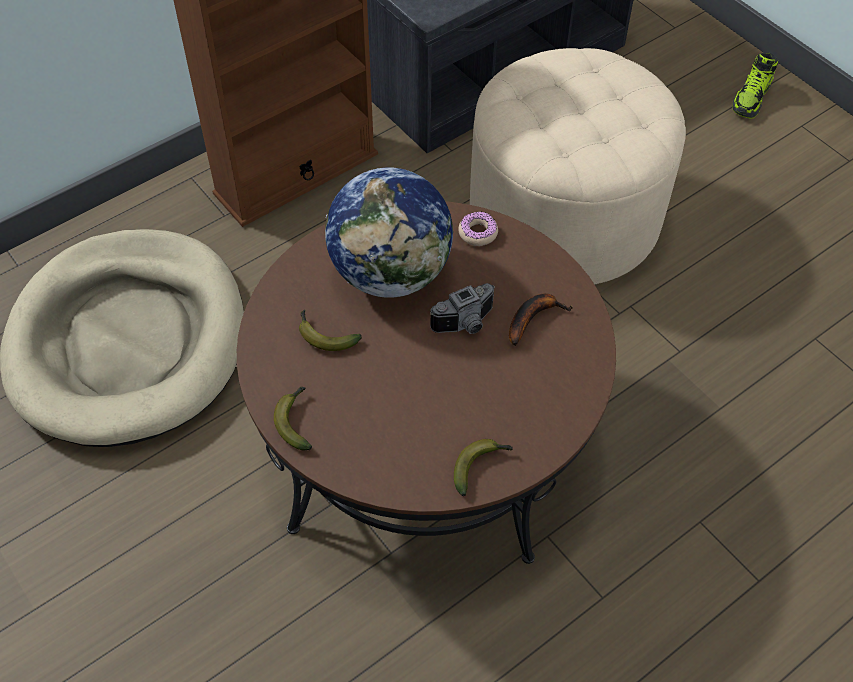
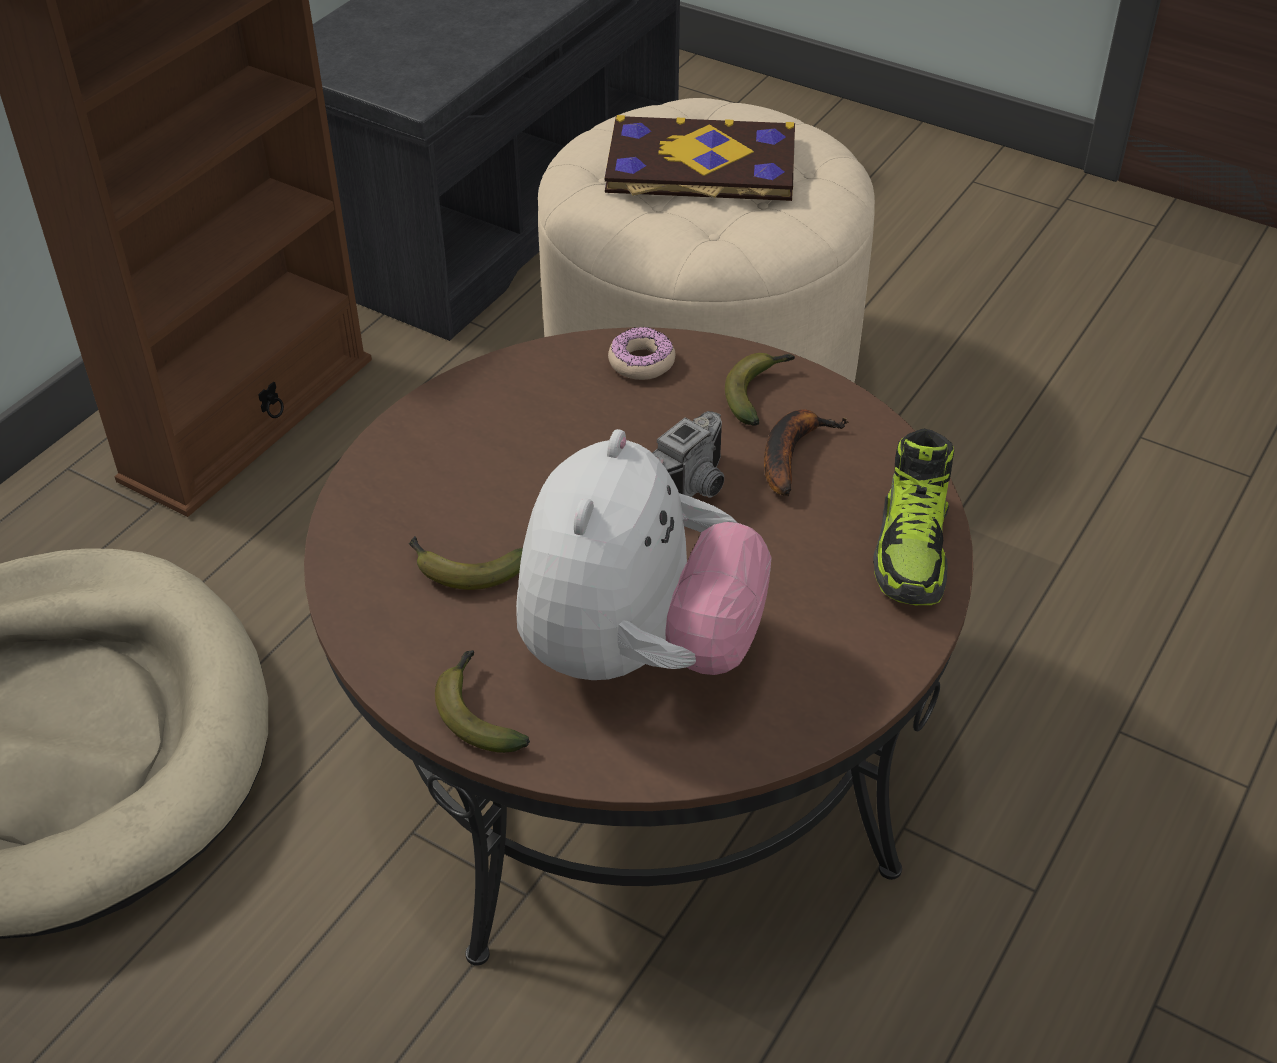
camera: 20 degrees left, 10 degrees down
globe [325,167,453,298] -> none
banana [454,439,513,496] -> banana moved to [725,353,795,425]
shoe [733,53,778,119] -> shoe moved to [873,428,954,605]
none -> plush toy [516,429,772,680]
none -> book [605,115,795,201]

